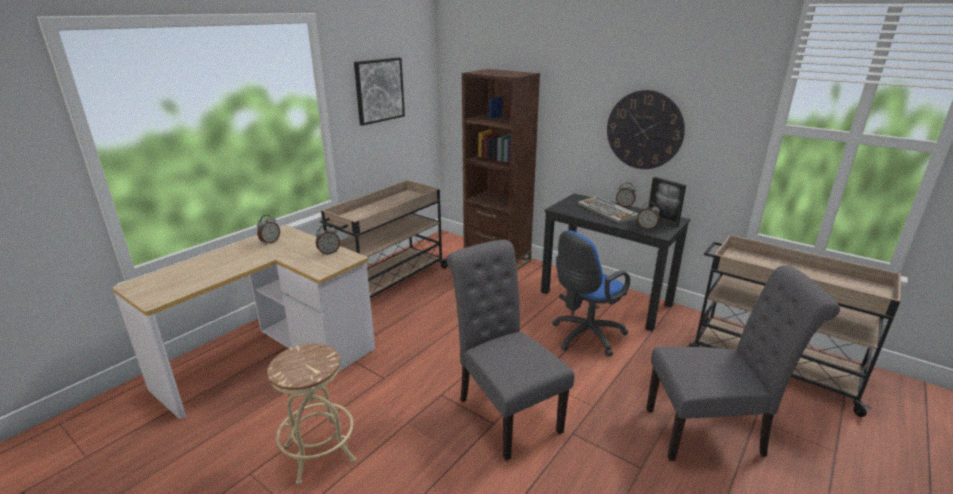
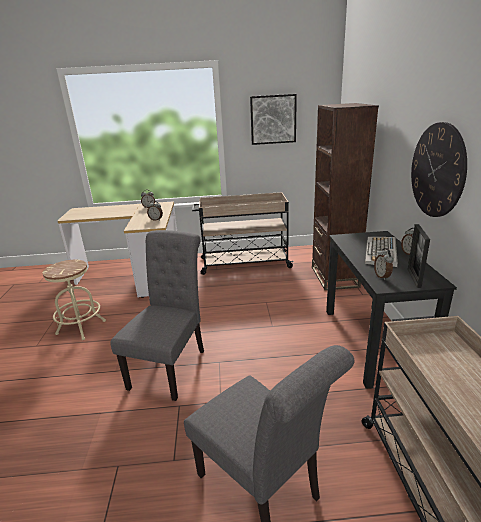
camera: 50 degrees right, 0 degrees up
blue office chair [552,230,630,357] -> none

